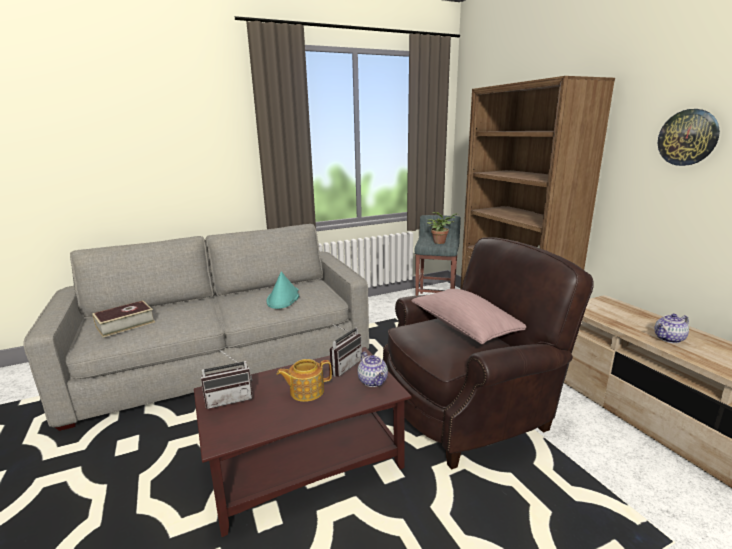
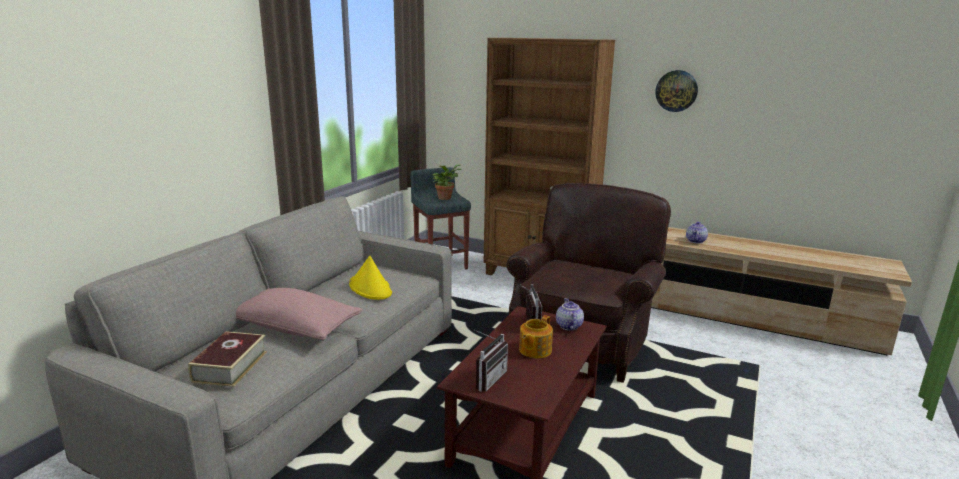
camera: 40 degrees left, 0 degrees up
turquoise hat [267,271,299,309] -> yellow hat [349,256,392,300]
teapot [357,351,388,387] -> teapot turned 120 degrees counterclockwise [556,298,584,330]
pink pillow [412,289,526,344] -> pink pillow moved to [236,288,362,340]

